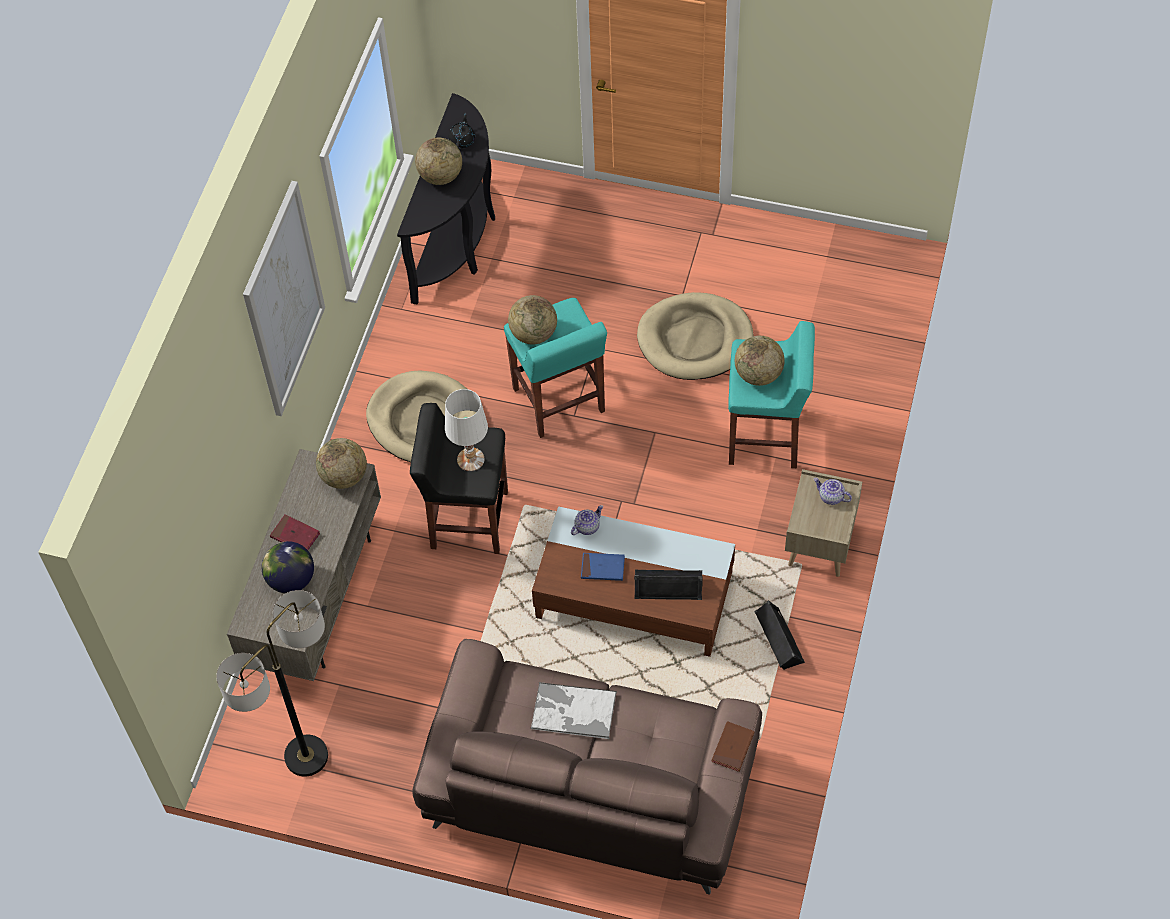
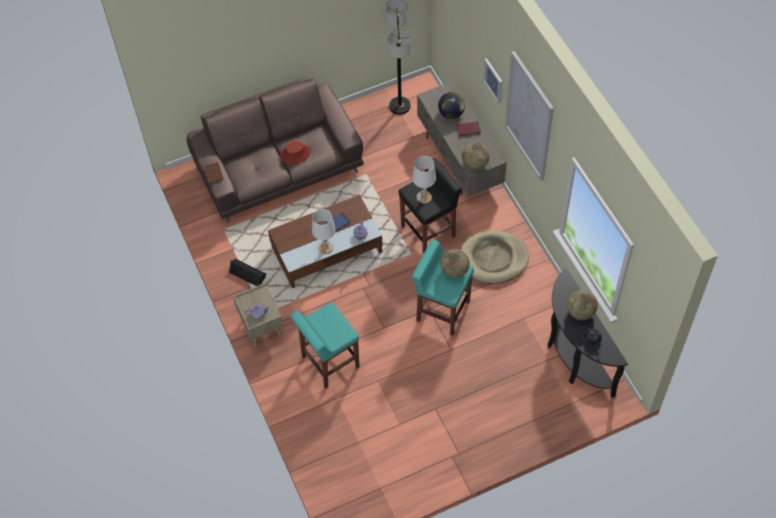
camera: 140 degrees right, 0 degrees up
tray [531,682,617,739] -> red hat [280,141,310,165]
black speaker [634,569,703,600] -> none
beige dog bed [637,292,754,380] -> none
globe [735,336,785,386] -> none
none -> white table lamp [312,209,336,255]
none -> picture [483,58,502,104]

